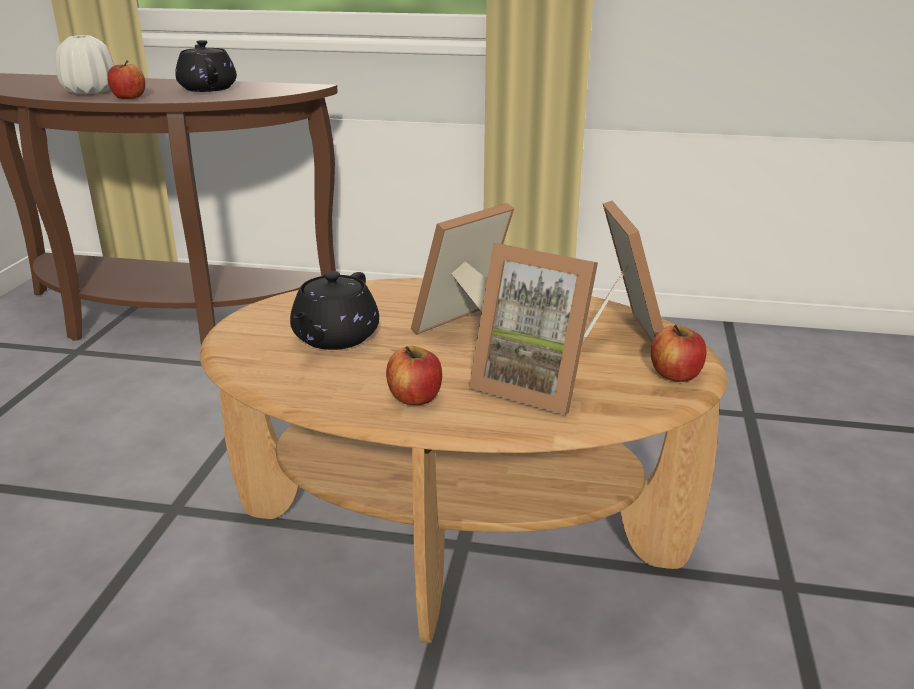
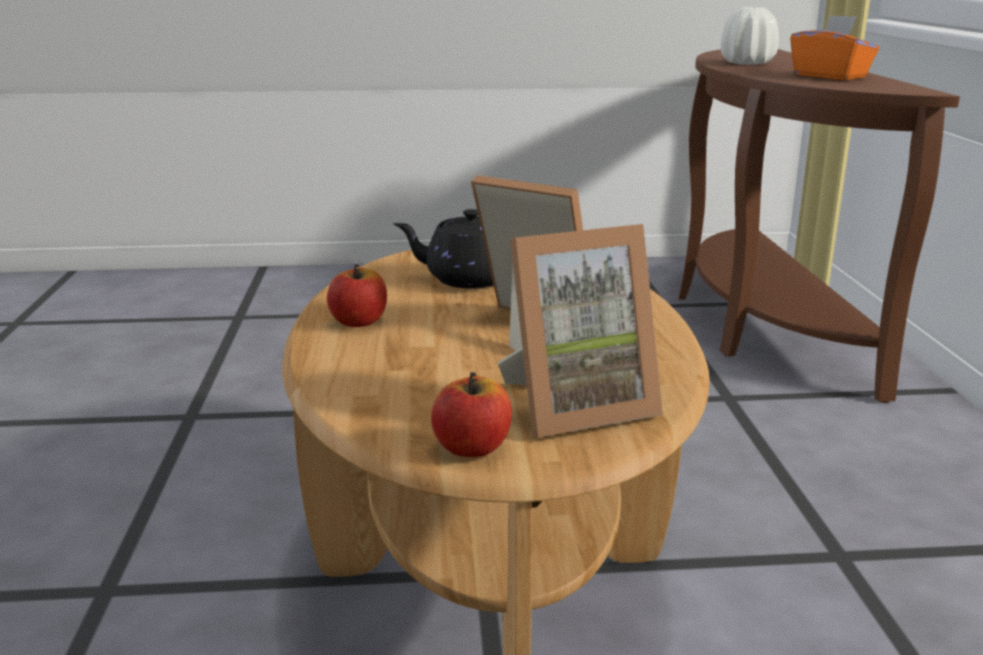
camera: 75 degrees right, 5 degrees down
apple [107,61,145,99] -> none
black teapot [175,40,237,92] -> orange tissue box [790,15,879,80]
picture frame [469,243,598,415] -> none

